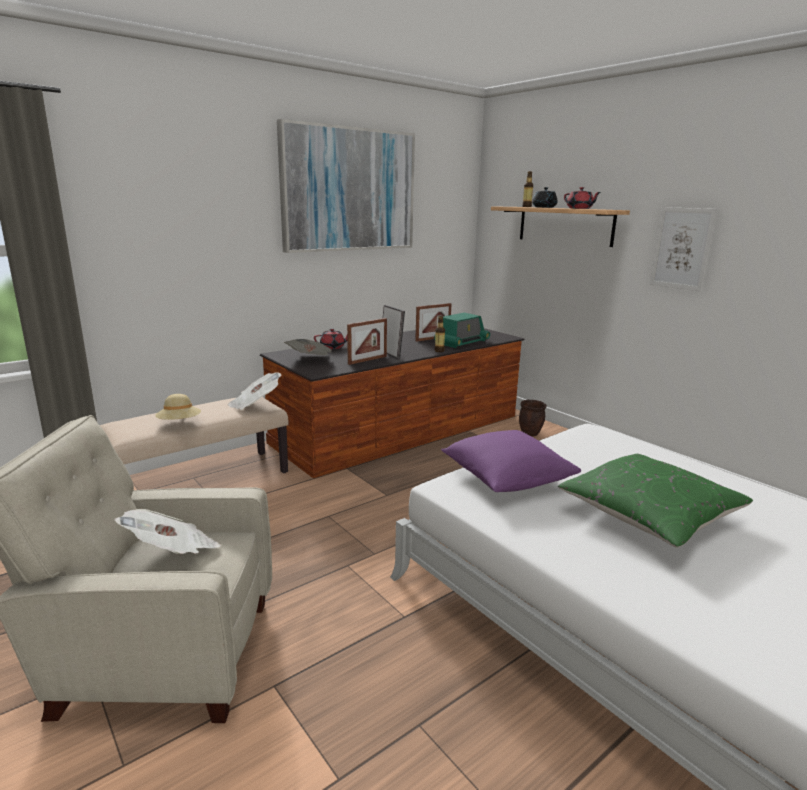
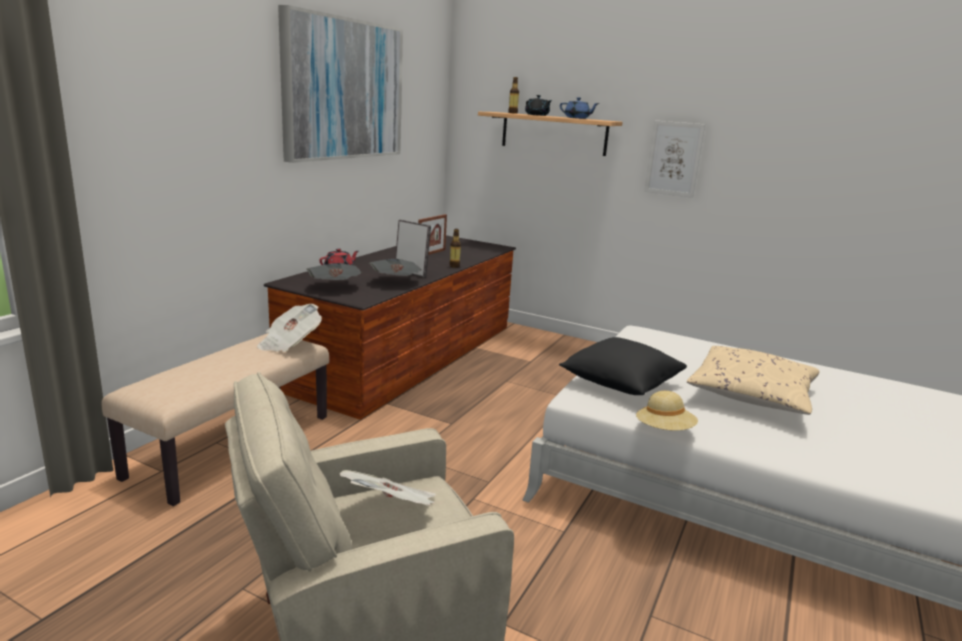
camera: 25 degrees left, 0 degrees up
beige hat [155,394,201,420] -> beige hat moved to [636,391,698,431]
picture frame [347,318,387,365] -> newspaper [369,259,422,276]
radio [434,313,490,348] -> none
purple pillow [441,430,581,492] -> black pillow [559,337,687,395]
brown planter [519,400,547,436] -> none
green pillow [558,454,753,548] -> beige pillow [687,346,820,415]
red teapot [564,187,601,209] -> blue teapot [560,97,600,119]

